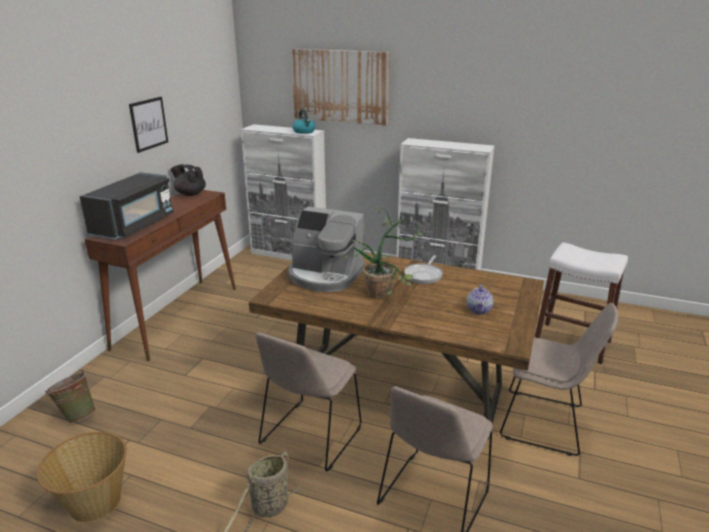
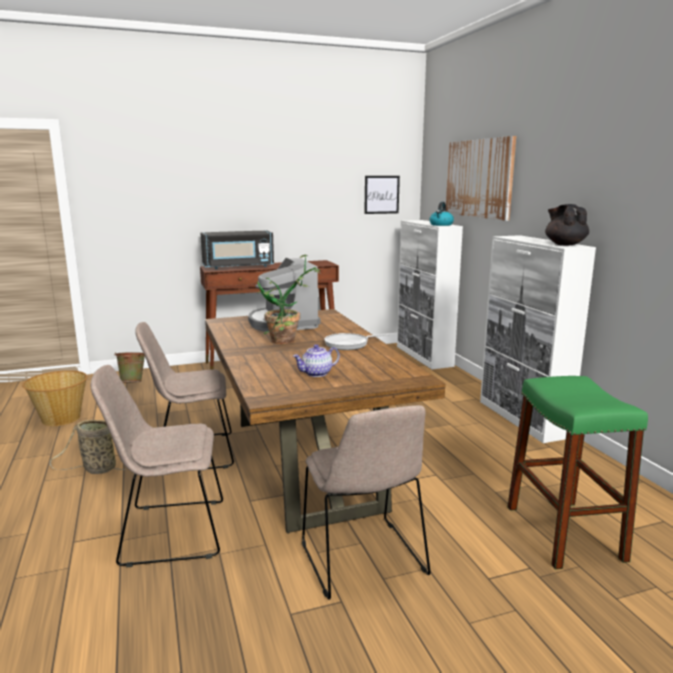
camera: 50 degrees right, 10 degrees down
picture [129,97,168,153] -> picture moved to [364,176,400,214]
black teapot [170,164,206,196] -> black teapot moved to [545,204,589,246]
white stool [534,242,628,365] -> green stool [508,376,648,569]

